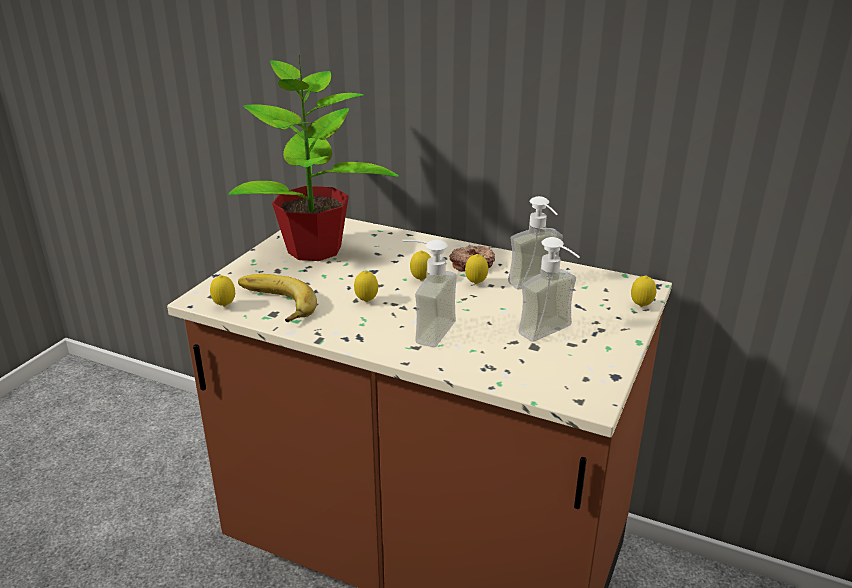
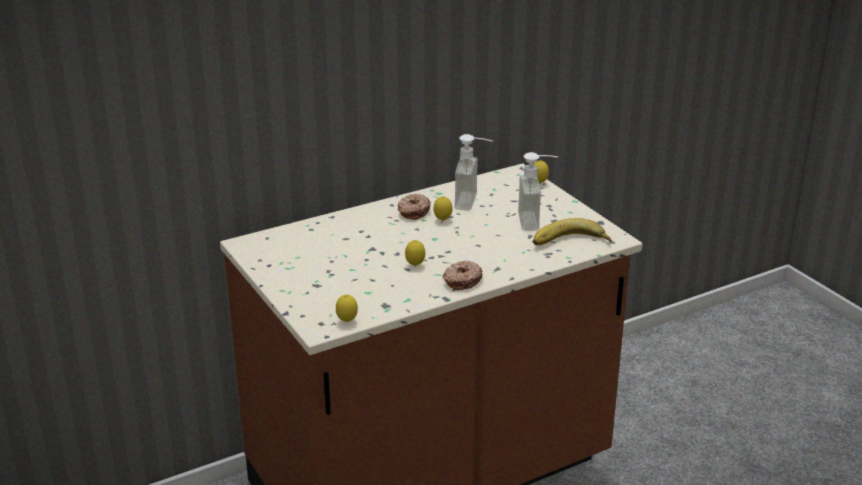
camera: 55 degrees left, 0 degrees up
potted plant [228,55,399,261] -> none
banana [238,274,317,322] -> banana moved to [533,218,611,245]
soap dispenser [402,240,457,347] -> none
lemon [410,251,431,281] -> none
none -> donut [443,261,483,290]

